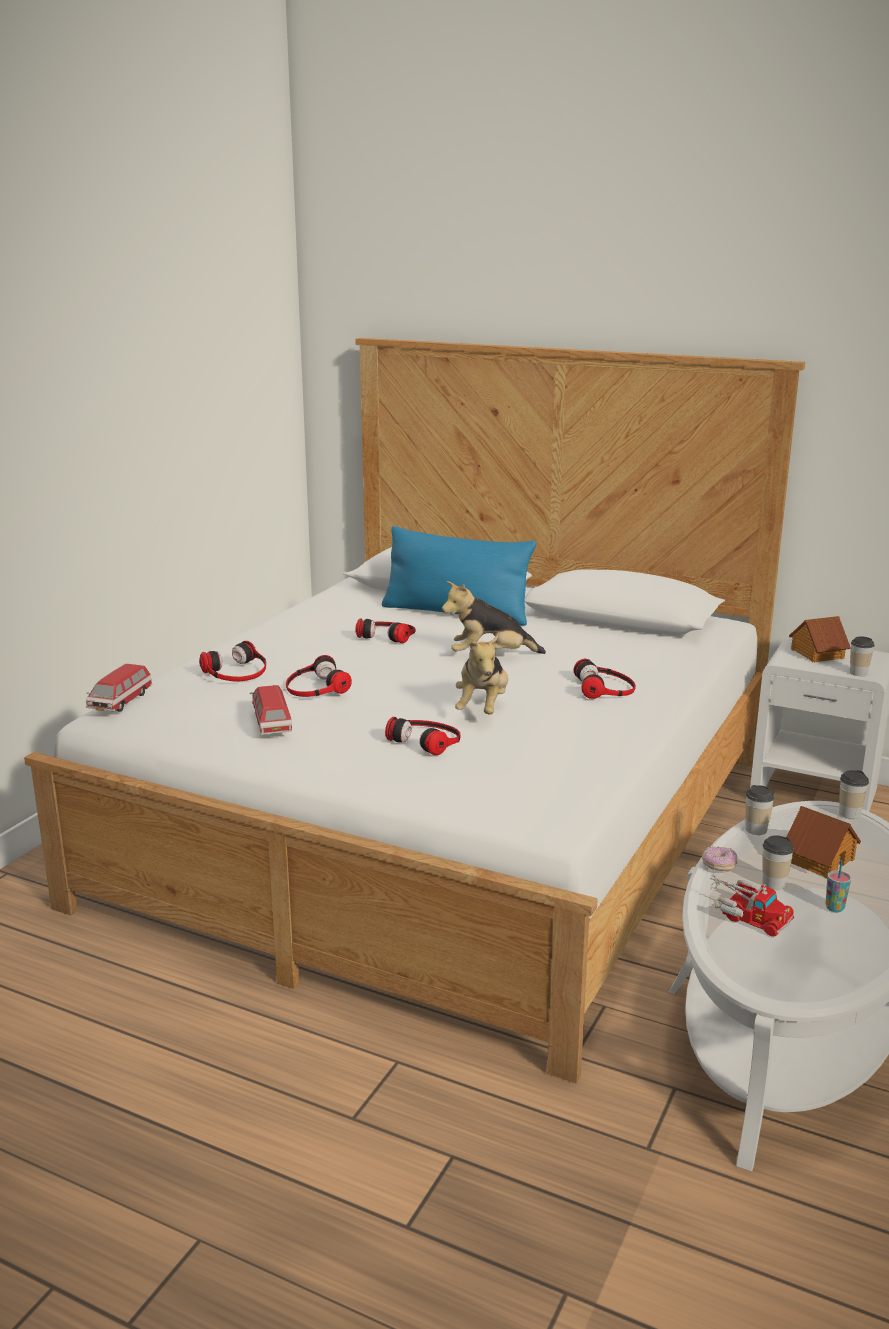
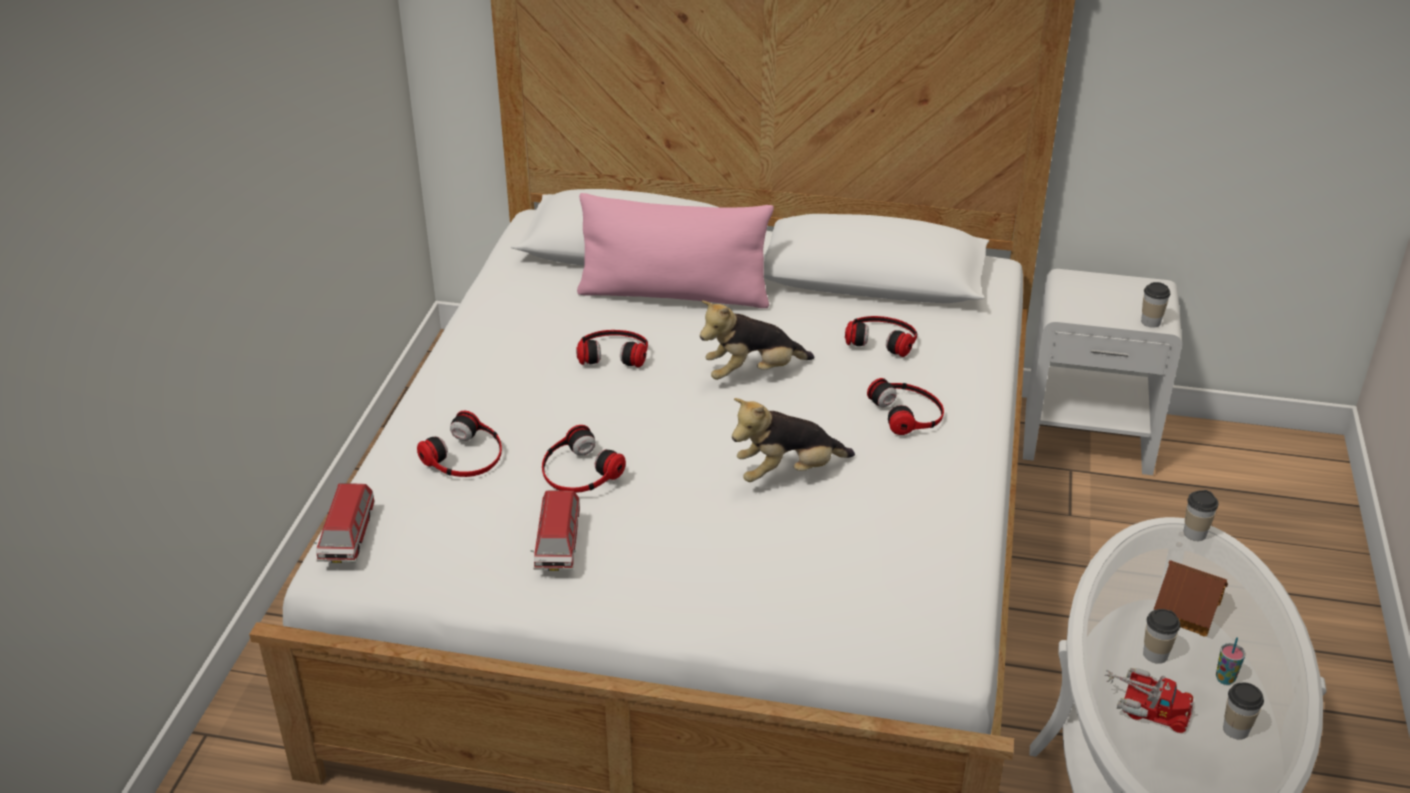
camera: 15 degrees left, 15 degrees up
toy car [250,685,292,735] -> toy car turned 150 degrees counterclockwise [530,491,580,571]
blue pillow [382,526,536,626] -> pink pillow [577,193,774,308]
headphones [385,717,461,755] -> headphones moved to [845,316,917,357]
plush toy [455,635,508,714] -> plush toy turned 75 degrees clockwise [732,398,855,482]
donut [702,846,737,871] -> none
cup [746,785,775,835] -> cup moved to [1223,683,1264,739]
toy house [789,616,851,662] -> none

